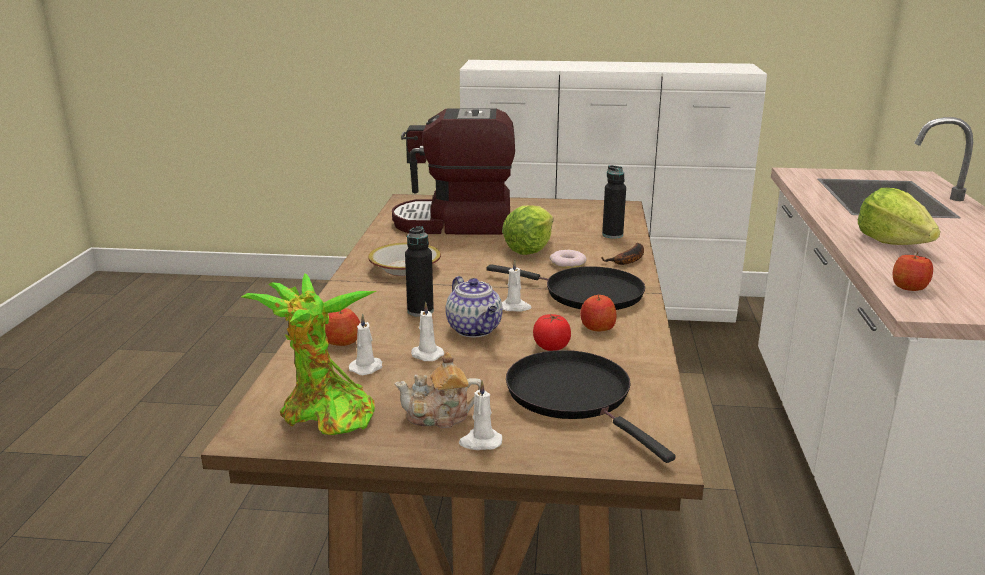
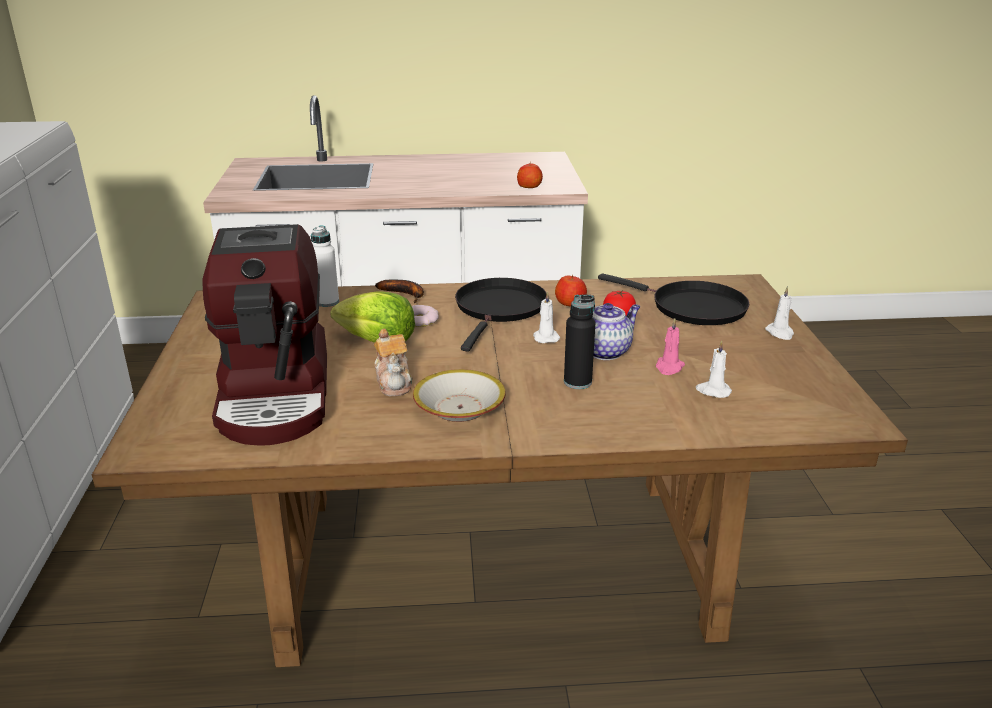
camera: 100 degrees left, 5 degrees up
potted plant [241,273,377,435] -> none
apple [325,308,360,346] -> none
teapot [394,352,481,428] -> teapot moved to [374,328,413,396]
white candle [411,302,444,361] -> pink candle [656,318,685,375]
black frying pan [506,350,676,463] -> black frying pan turned 105 degrees counterclockwise [598,273,749,325]
black bottle [602,165,626,239] -> white bottle [311,226,339,307]
lettuce [858,188,940,245] -> none

